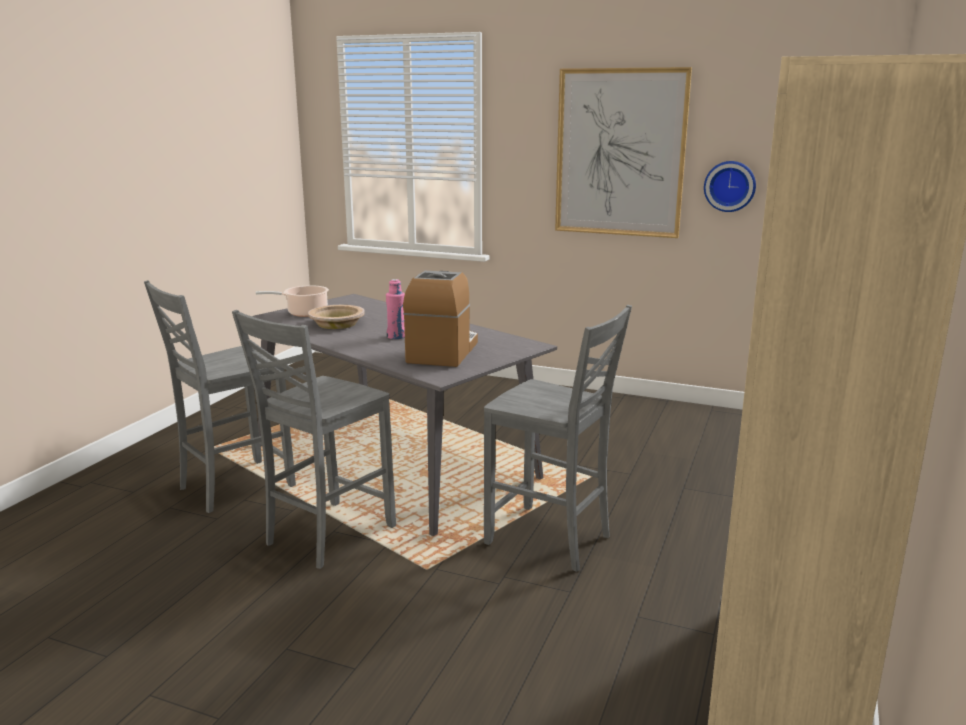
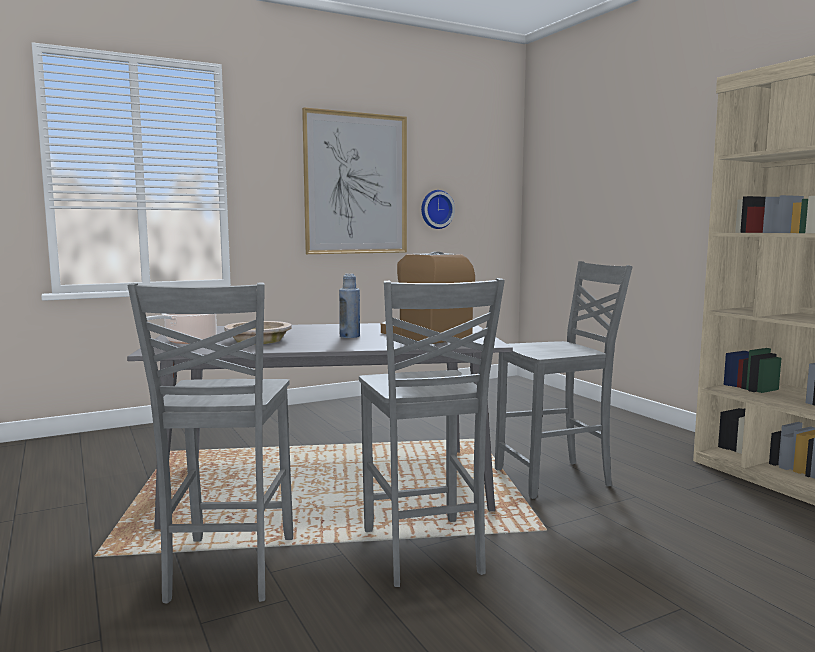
camera: 50 degrees left, 10 degrees down
pink bottle [386,279,405,339] -> blue bottle [339,274,360,338]

